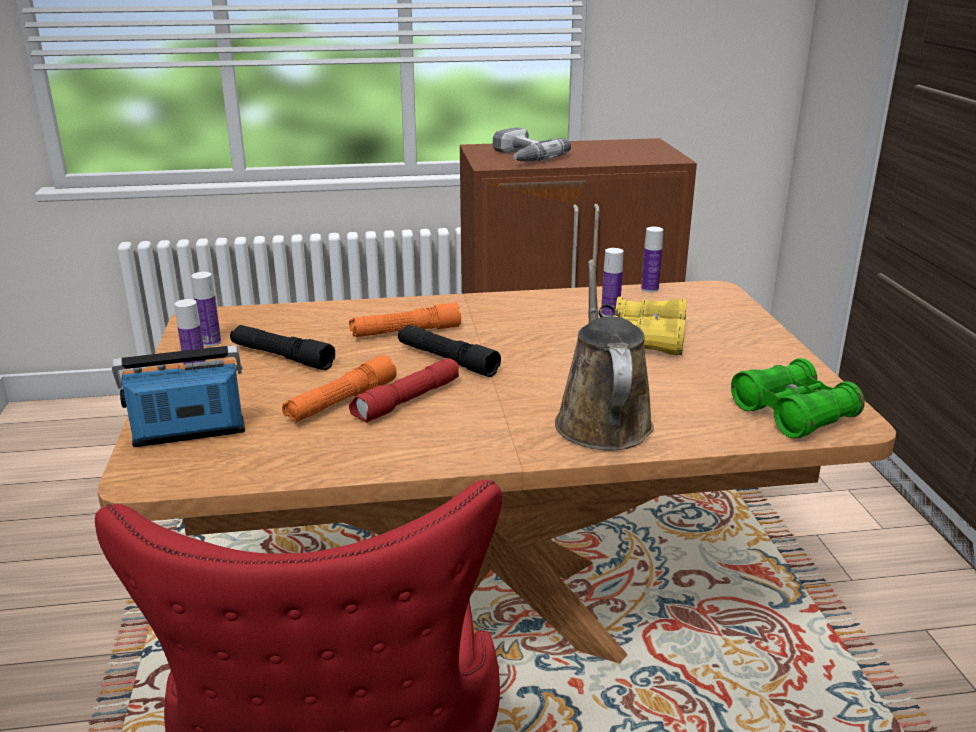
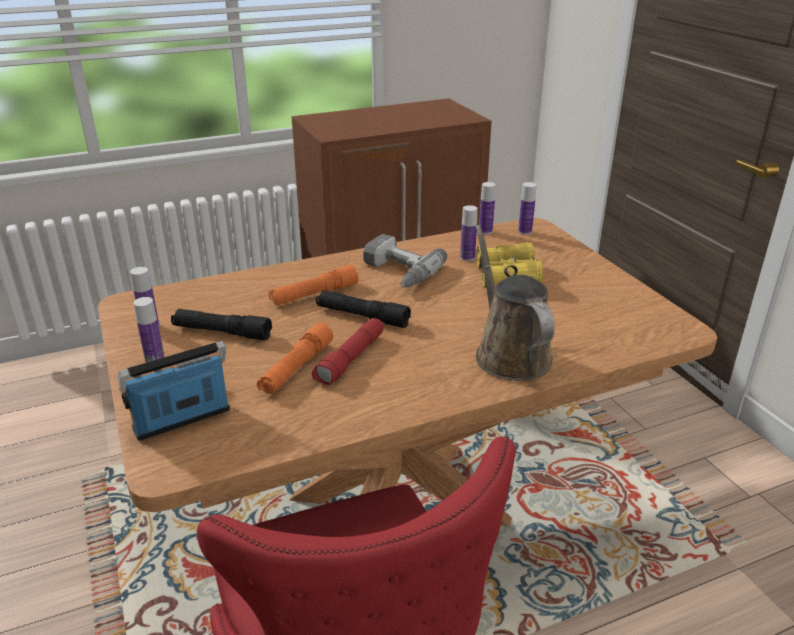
camera: 15 degrees left, 5 degrees up
power drill [493,127,571,161] -> power drill moved to [363,234,447,288]
green binoculars [731,358,865,438] -> none
none -> bottle [518,182,536,235]

